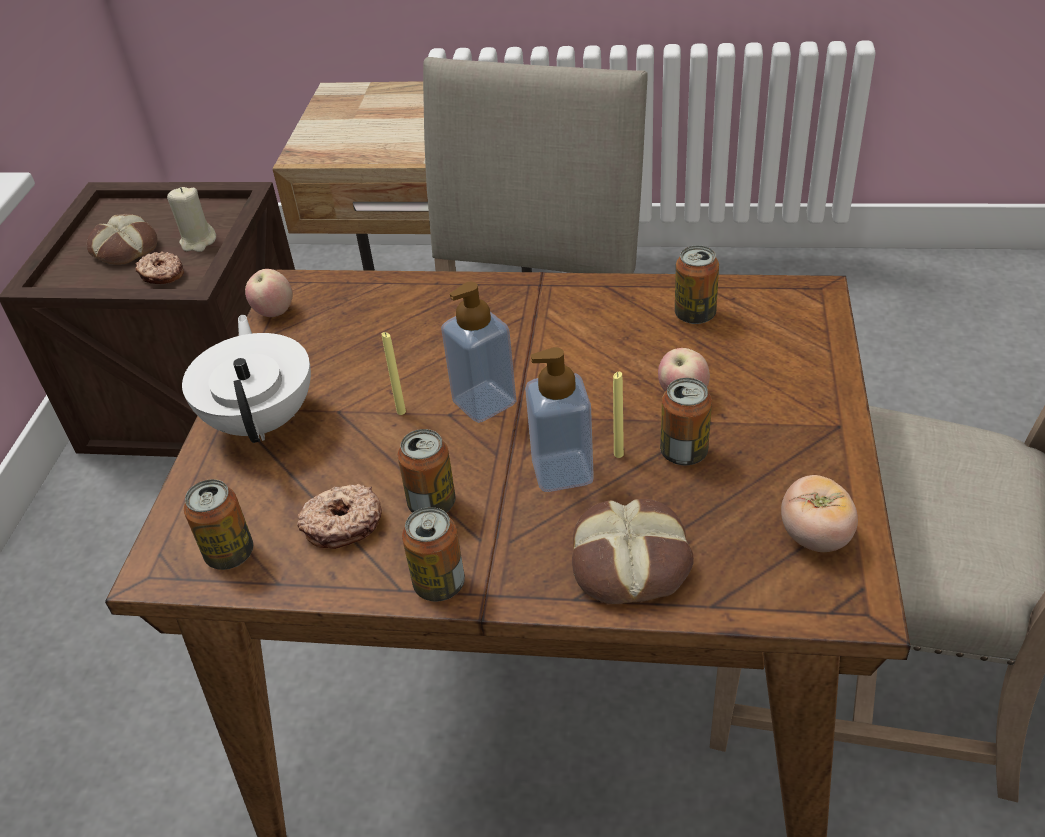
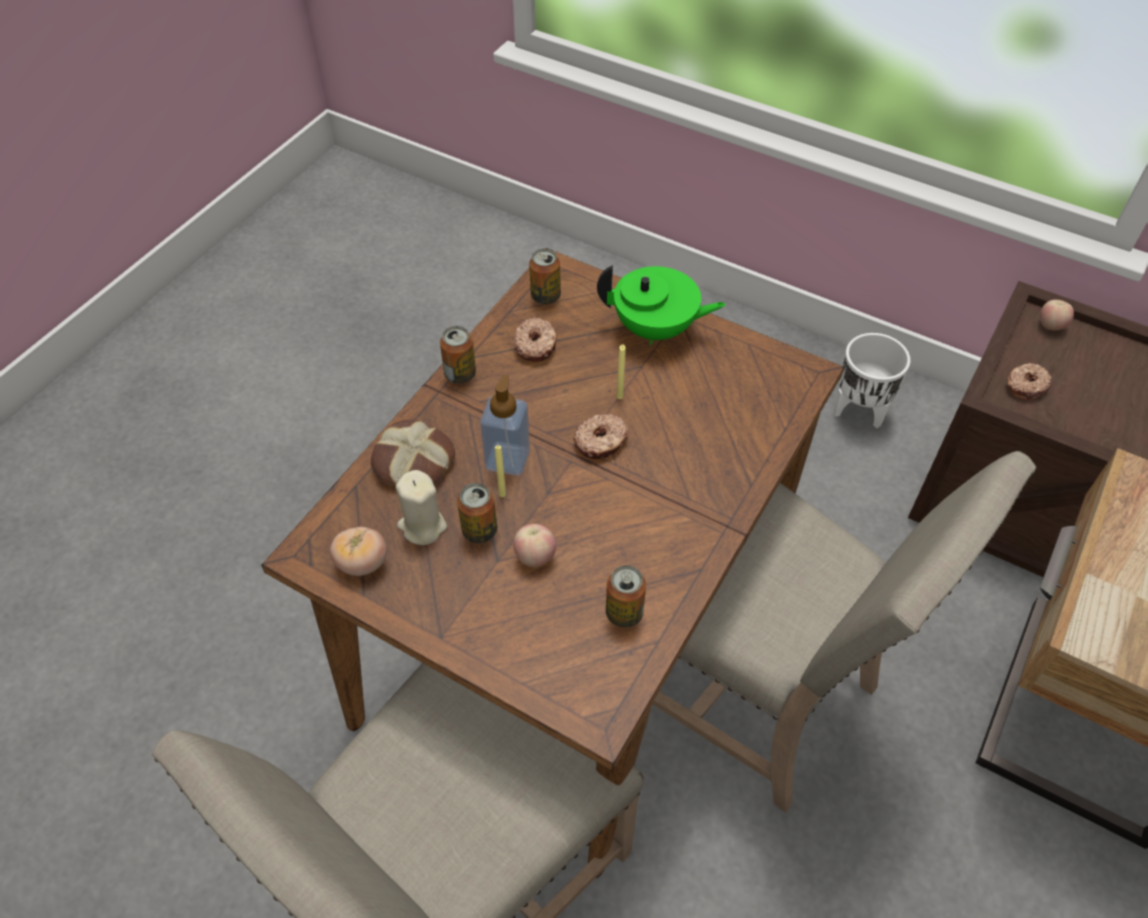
camera: 110 degrees right, 10 degrees up
bread [87,214,157,265] -> none
beige candle [167,187,216,252] -> beige candle moved to [396,470,447,545]
white teapot [182,315,311,443] -> green teapot [597,265,726,345]
apple [245,269,293,317] -> apple moved to [1040,300,1074,330]
can [398,429,455,513] -> none
soap dispenser [441,282,516,423] -> donut [573,414,629,459]
none -> white planter [833,333,910,428]

